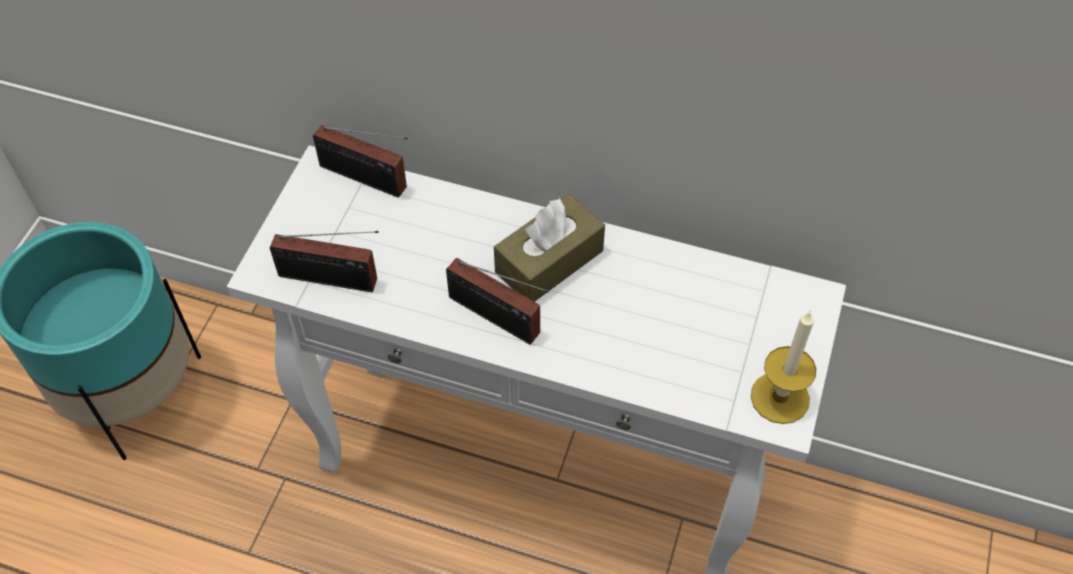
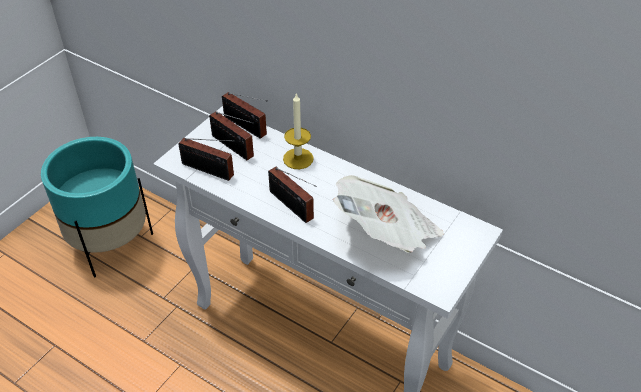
camera: 15 degrees right, 10 degrees down
brown tissue box [494,194,605,302] -> none
candle [751,310,817,424] -> candle moved to [283,93,314,169]
none -> radio [209,111,254,160]
none -> newspaper [333,175,444,253]

